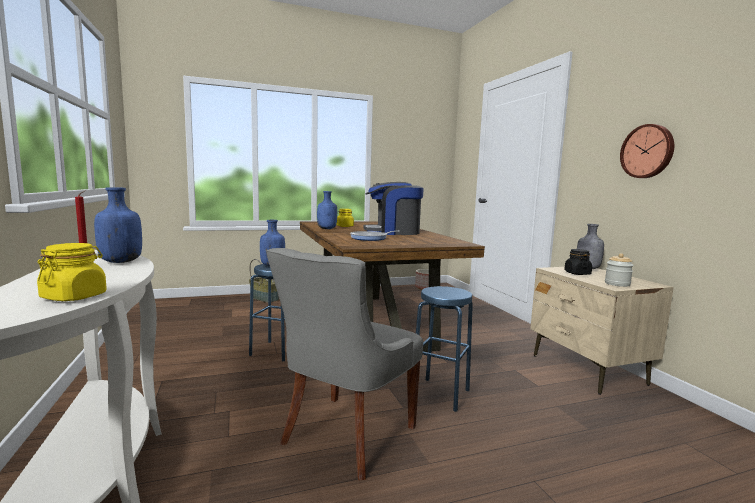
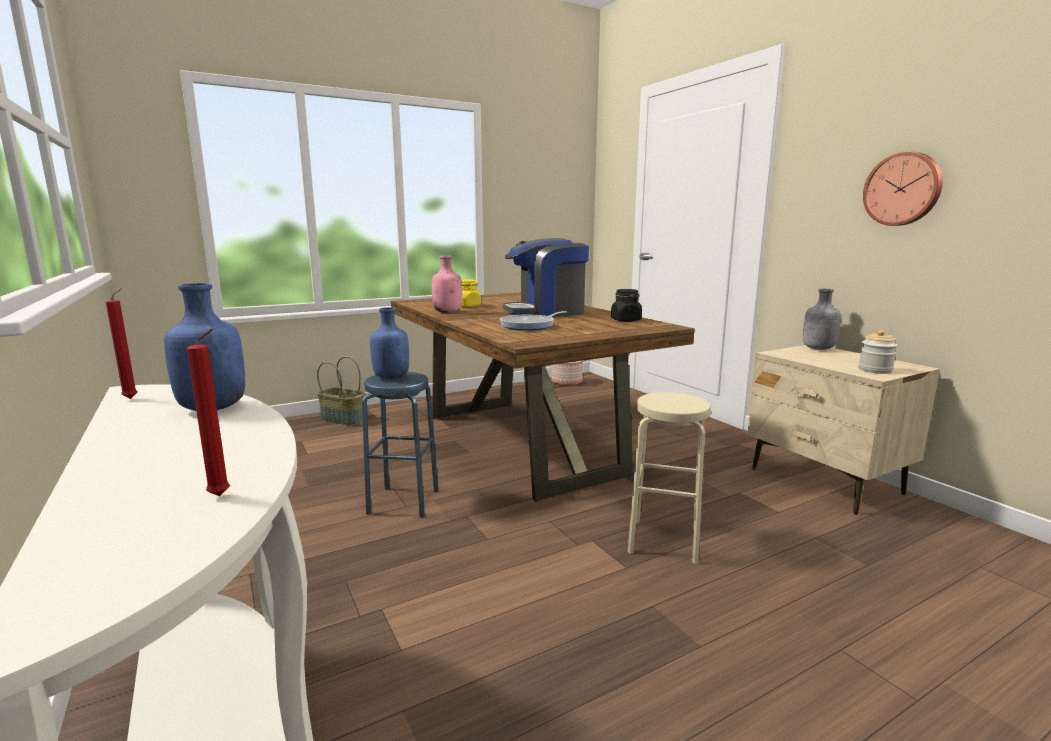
camera: 10 degrees left, 5 degrees up
yellow jar [37,243,107,301] -> red candle [187,328,230,496]
grey chair [266,248,423,481] -> none
blue bottle [317,191,337,229] -> pink bottle [432,256,462,313]
blue stool [416,286,473,412] -> beige stool [628,392,711,564]
black jar [564,249,592,275] -> black jar moved to [611,289,642,322]

